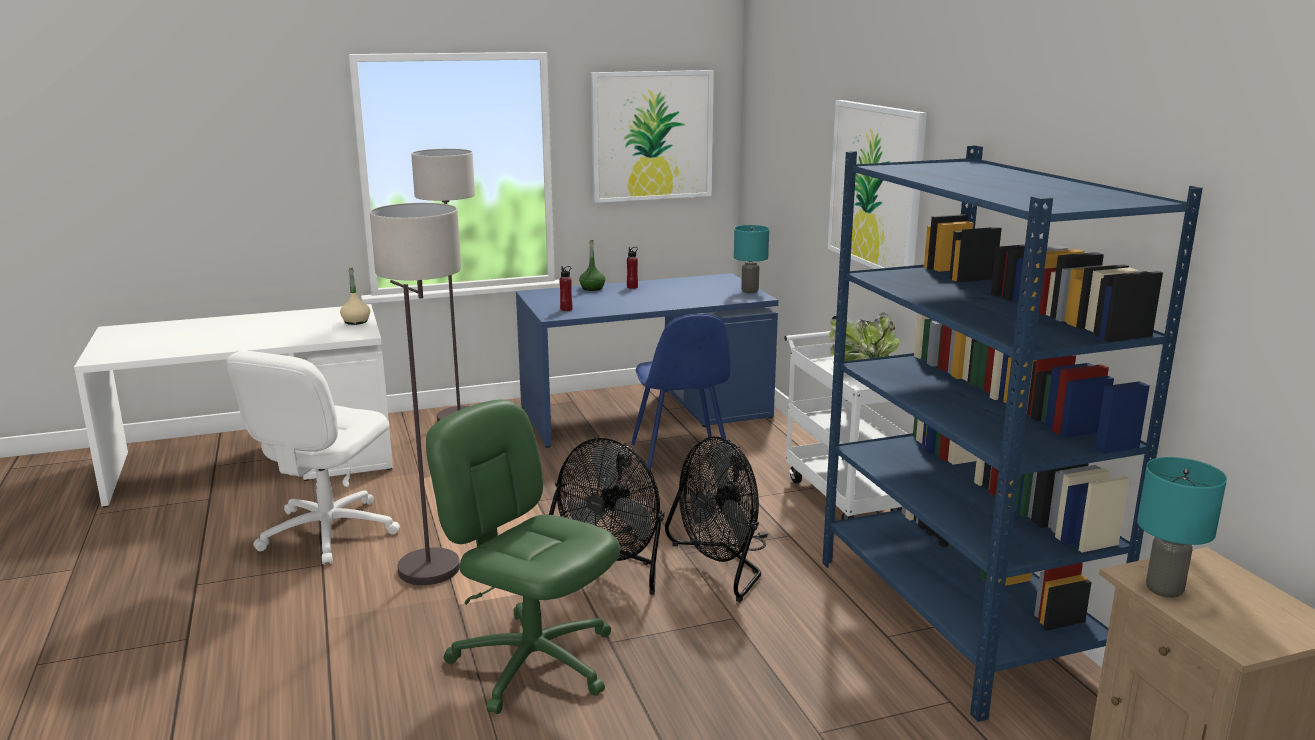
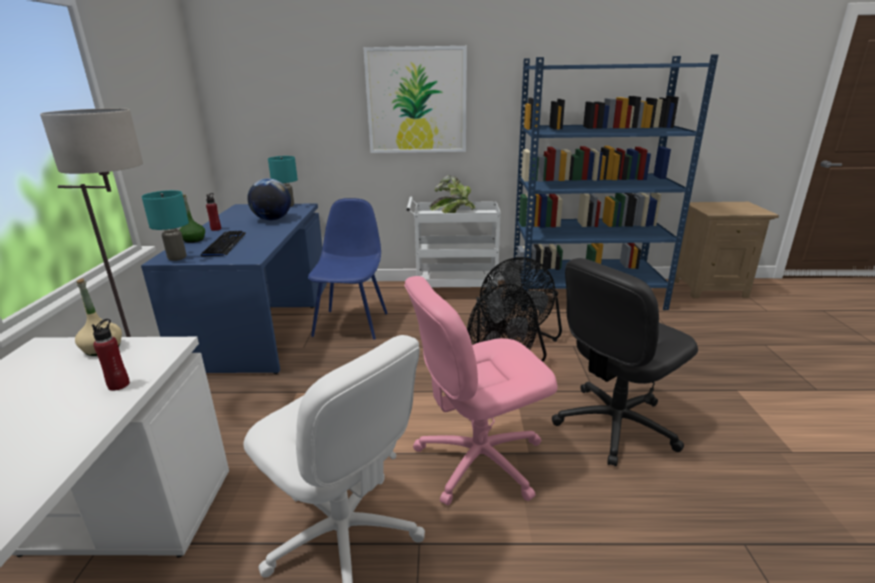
camera: 70 degrees left, 5 degrees up
grey floor lamp [370,203,461,585] -> pink office chair [404,276,558,506]
green office chair [426,399,620,714] -> black office chair [552,258,698,467]
red bottle [559,266,572,311] -> red bottle moved to [92,319,130,391]
picture [591,70,714,203] -> none
blue chair [631,314,731,473] -> blue chair turned 90 degrees counterclockwise [308,198,388,340]
turquoise table lamp [1137,457,1227,598] -> turquoise table lamp moved to [142,190,189,261]
none -> keyboard [201,231,246,257]
none -> globe [247,178,291,220]

